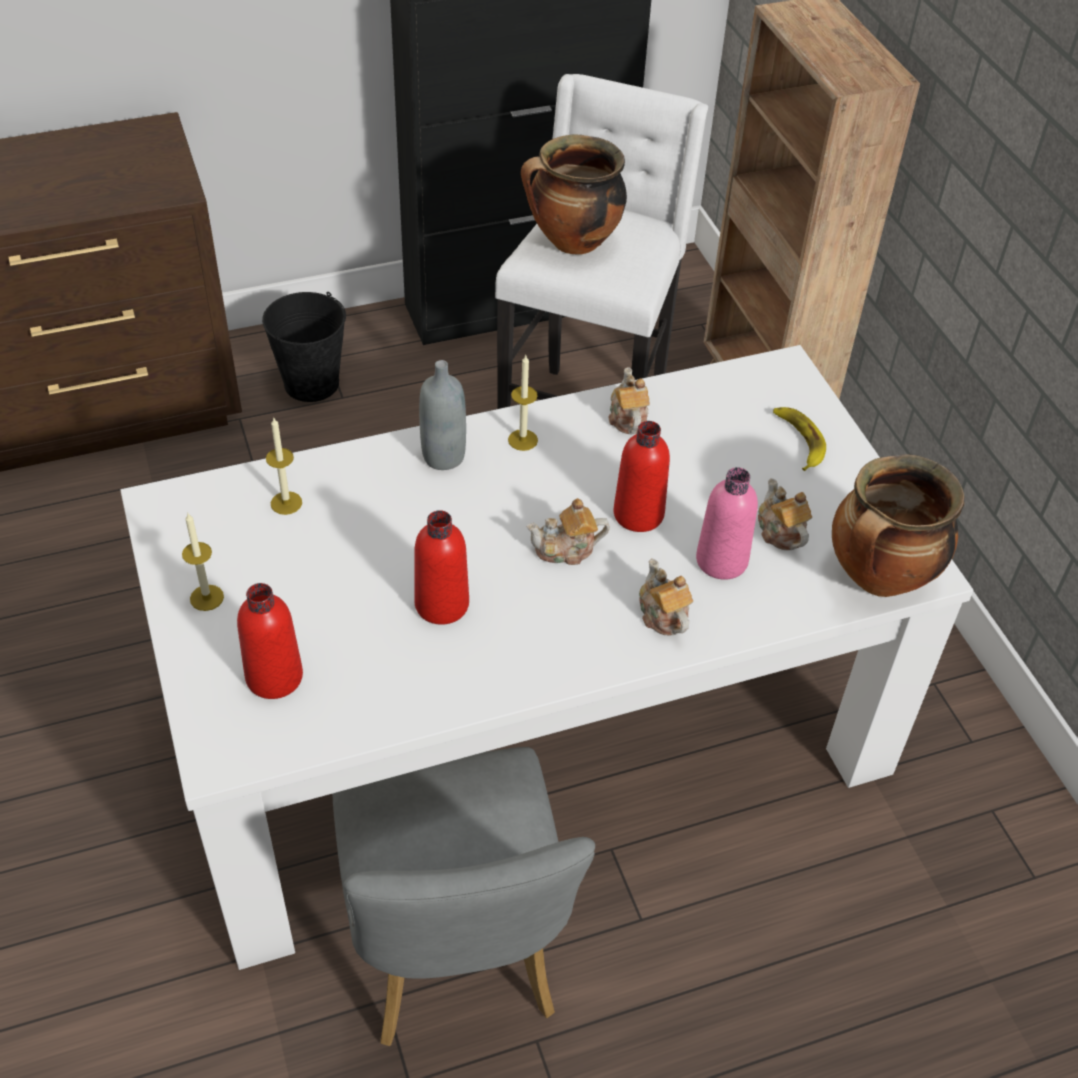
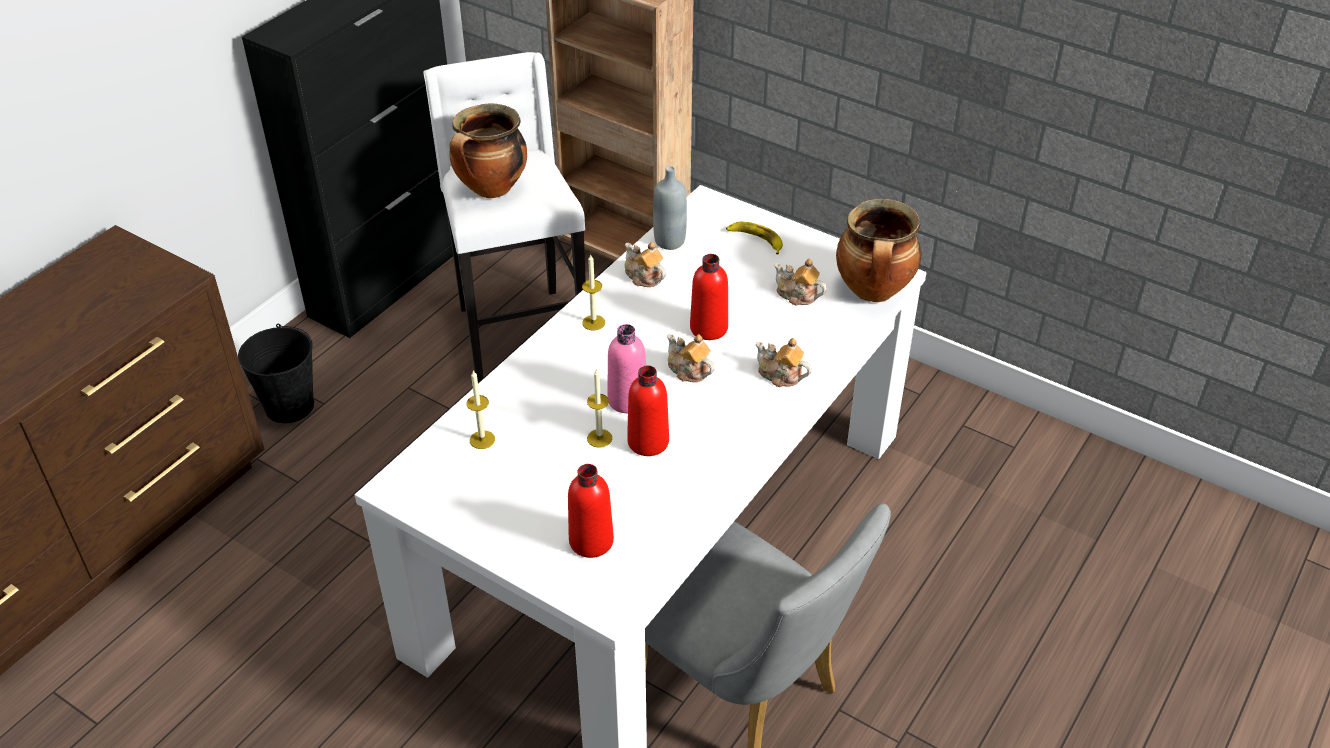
camera: 35 degrees left, 5 degrees down
candle [182,512,224,611] -> candle moved to [587,368,612,448]
grey bottle [419,360,466,470] -> grey bottle moved to [653,166,687,250]
teapot [526,498,610,565] -> teapot turned 90 degrees clockwise [667,334,715,382]
pink bottle [696,467,758,580] -> pink bottle moved to [607,324,646,413]

